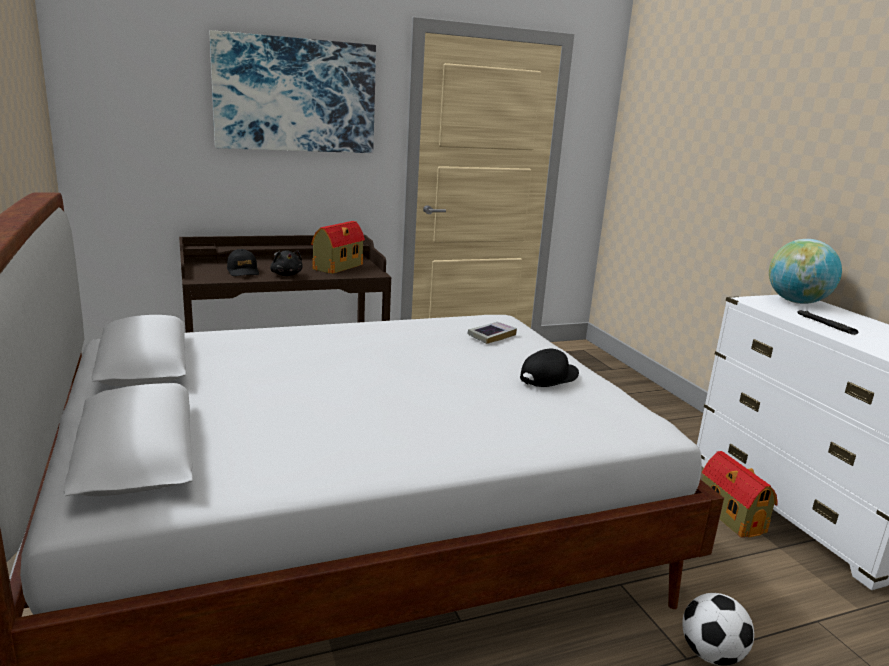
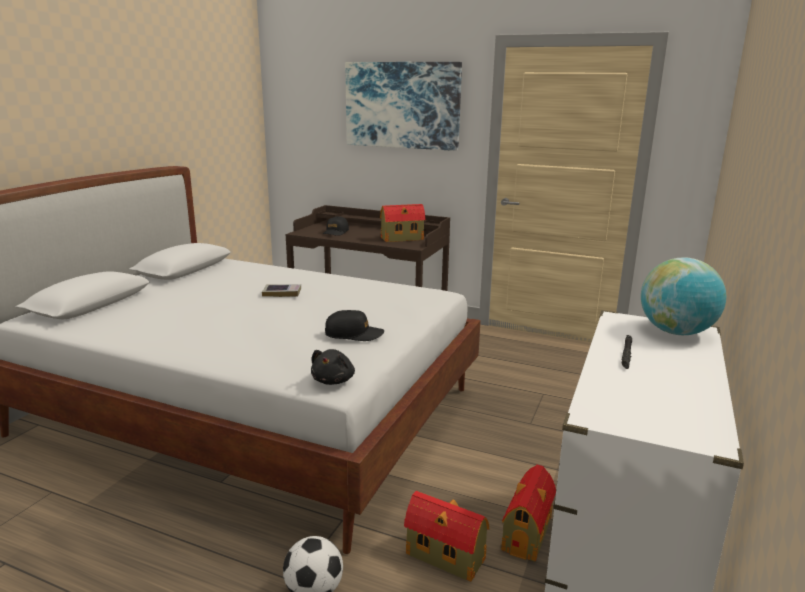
camera: 45 degrees right, 0 degrees up
black plush toy [270,250,303,276] -> black plush toy moved to [311,349,355,385]
book [467,322,517,344] -> book moved to [262,284,301,297]
none -> toy house [404,491,490,582]

